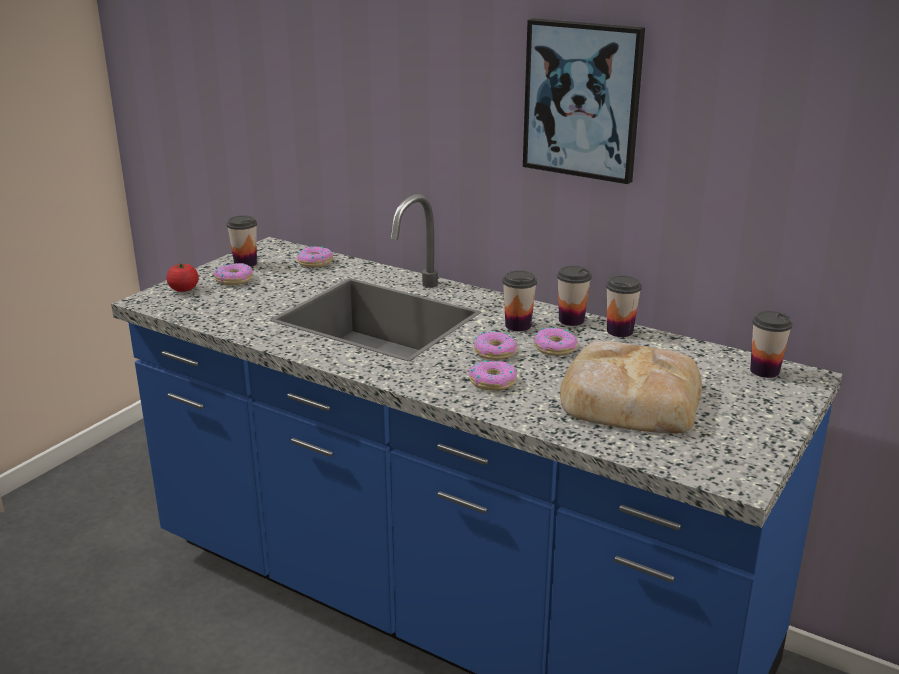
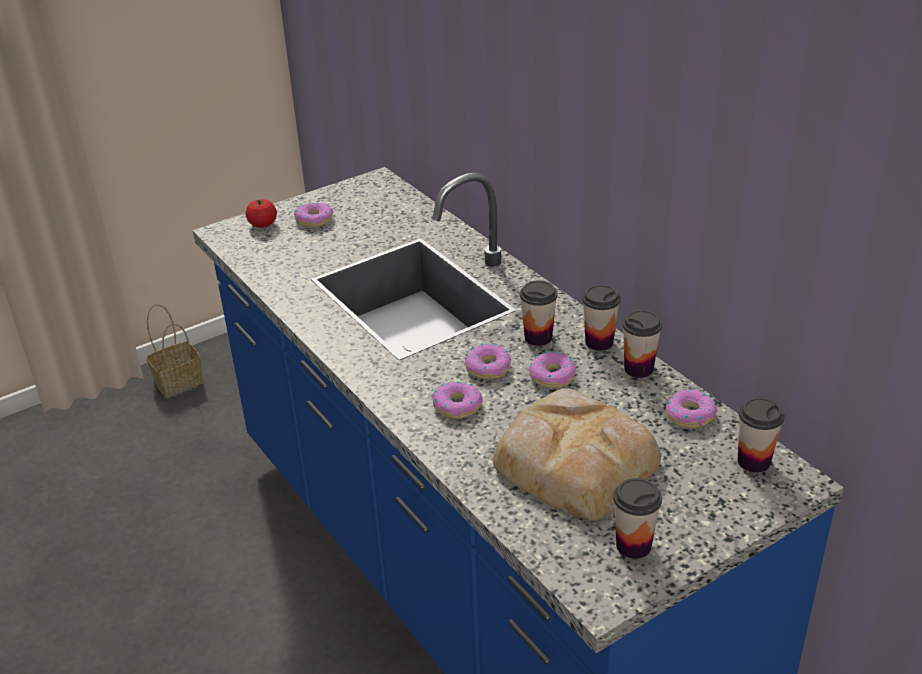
camera: 25 degrees right, 10 degrees up
cup [227,215,257,267] -> cup moved to [613,478,662,559]
donut [297,246,333,268] -> donut moved to [665,389,718,429]
picture [523,18,645,184] -> none
none -> basket [146,304,203,397]

